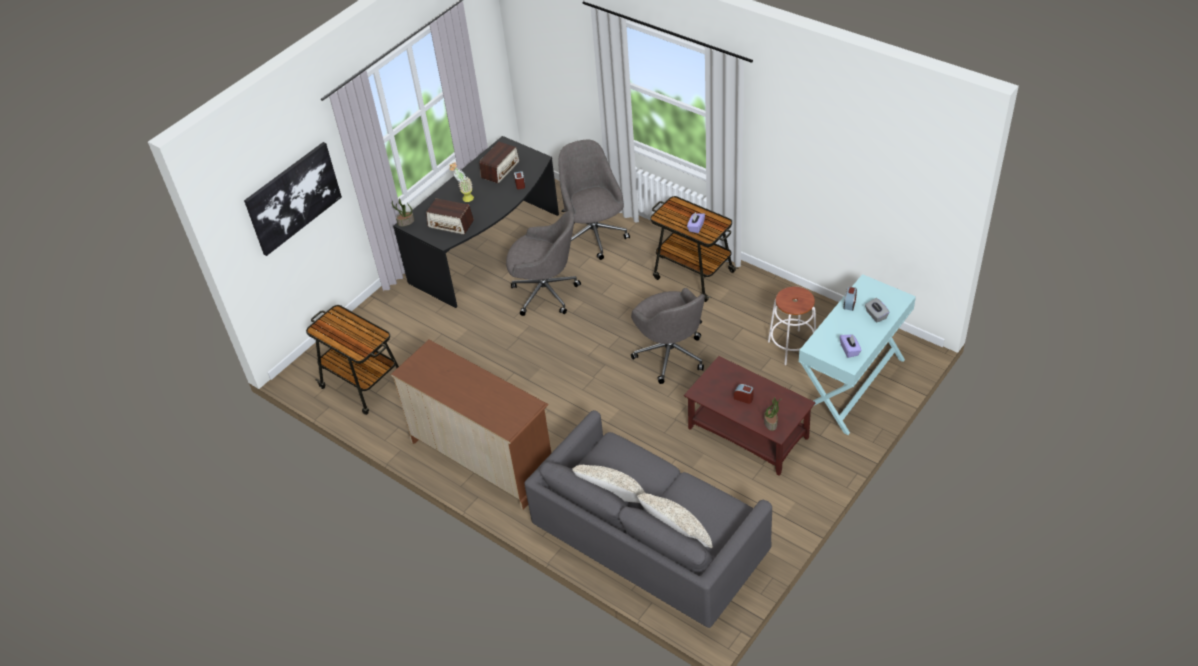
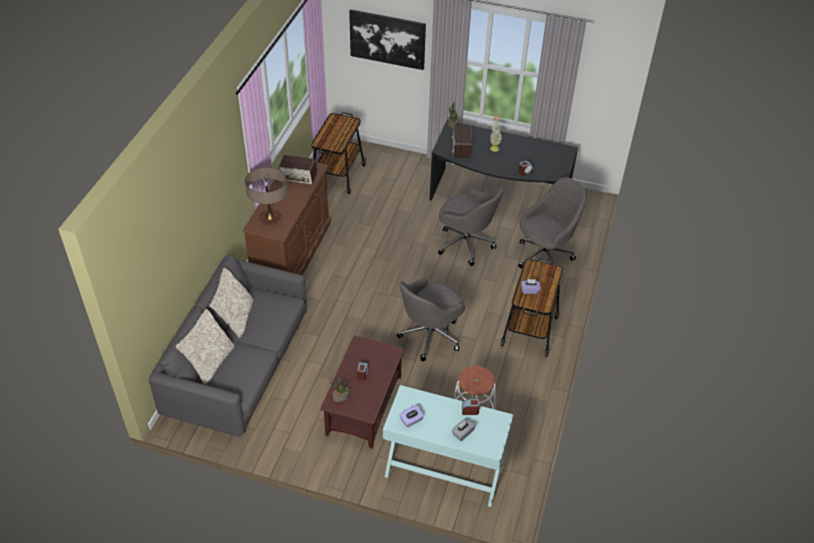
camera: 65 degrees right, 0 degrees up
radio [479,142,519,184] -> radio moved to [279,155,317,185]
grey office chair [506,211,581,316] -> grey office chair turned 45 degrees counterclockwise [438,186,504,266]
none -> table lamp [245,167,288,225]

